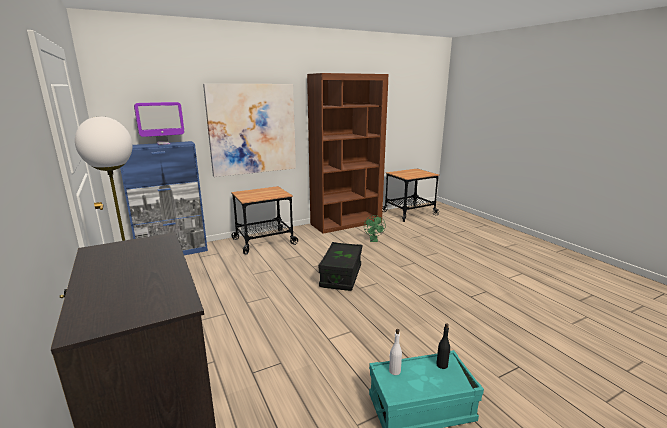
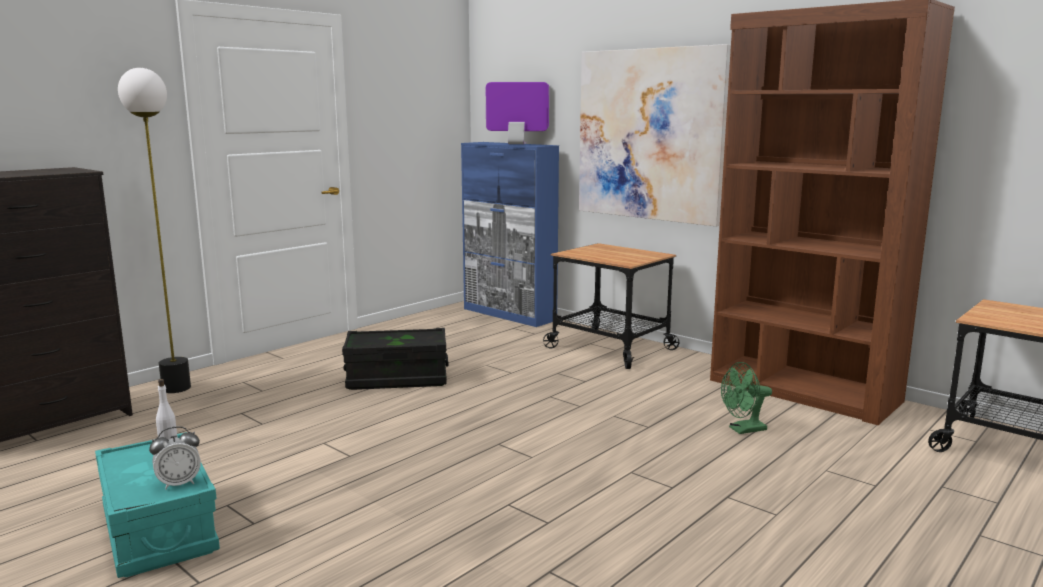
camera: 70 degrees right, 5 degrees down
monitor [134,102,184,145] -> monitor turned 150 degrees clockwise [486,82,549,144]
black storage box [319,242,362,291] -> black storage box moved to [342,328,449,390]
black bottle [436,323,450,369] -> alarm clock [149,427,201,490]

